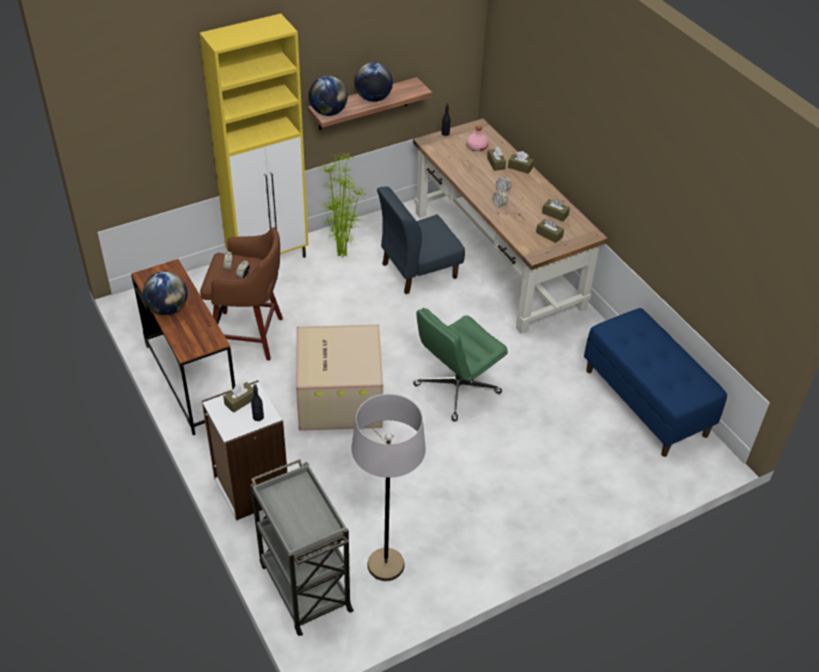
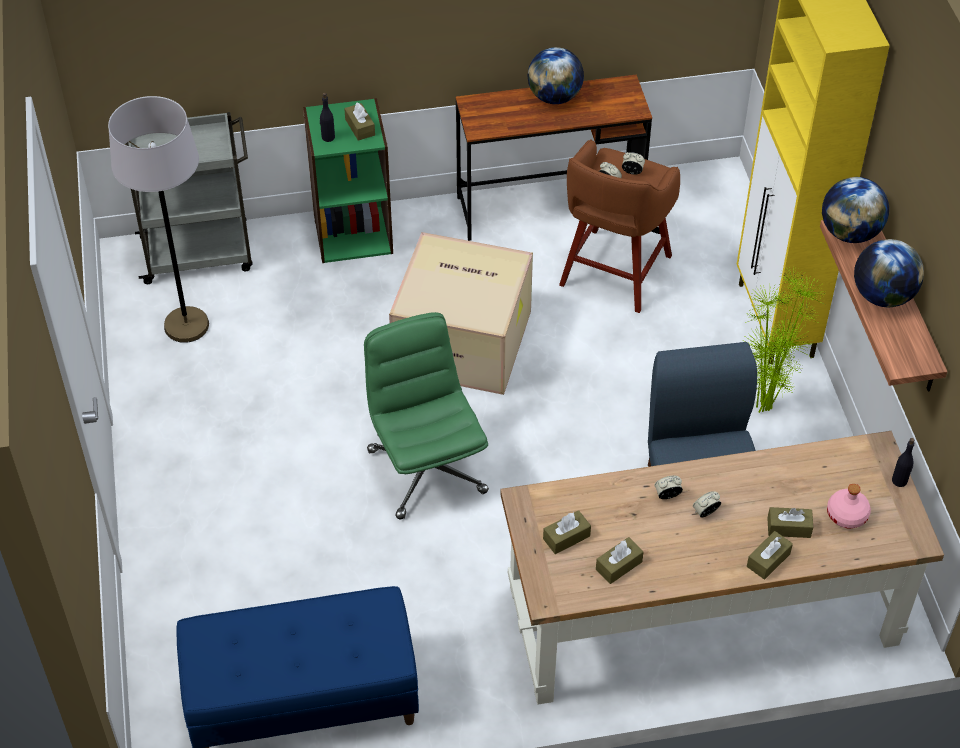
camera: 110 degrees right, 5 degrees up
white bookcase [202,380,287,521] -> green bookcase [303,98,393,263]

